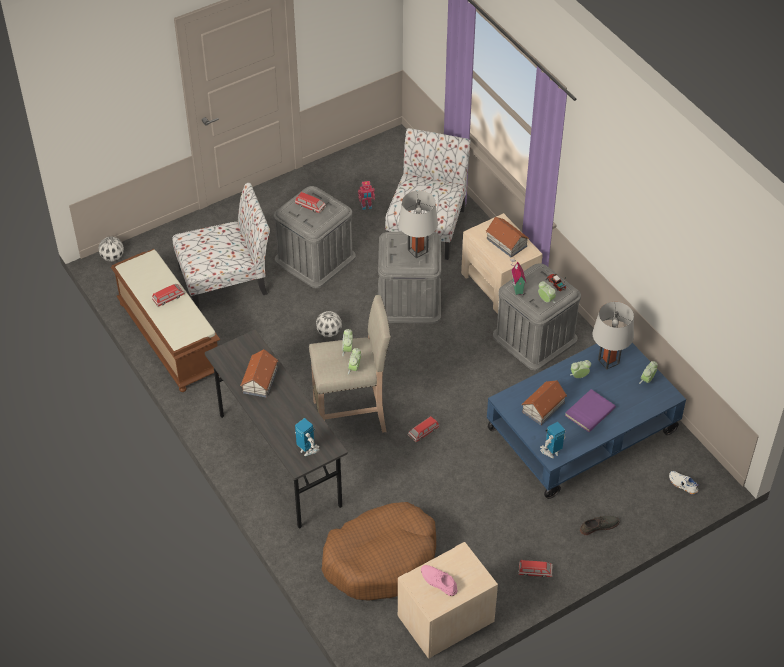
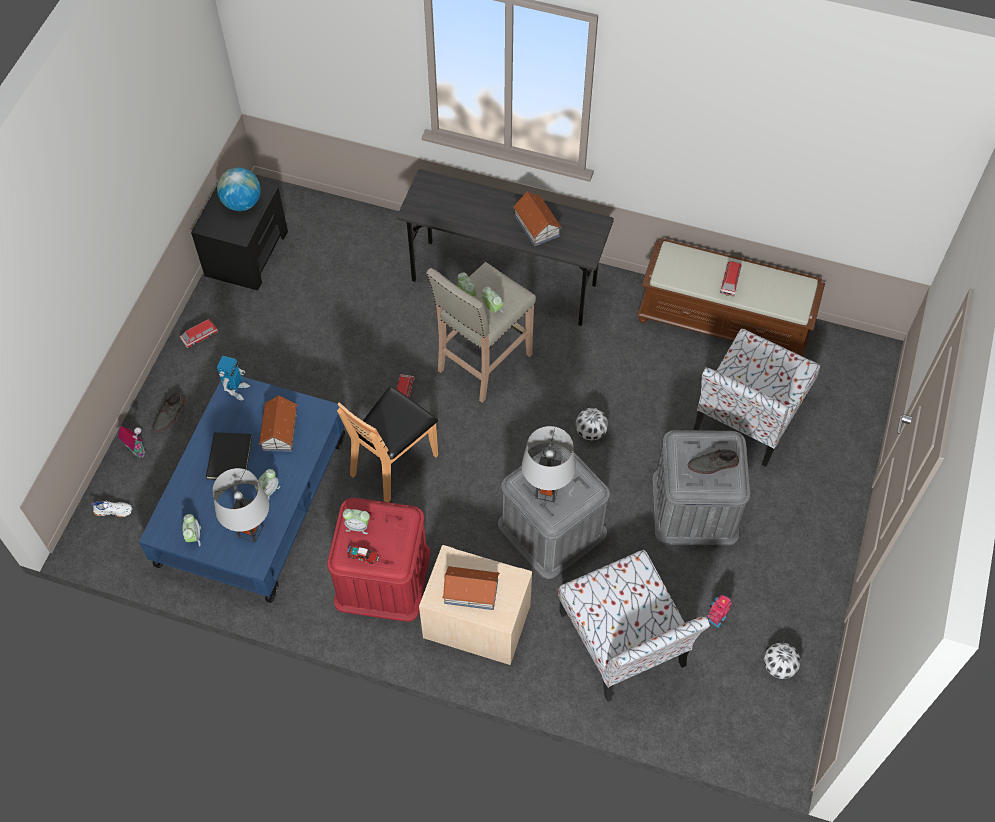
camera: 140 degrees right, 10 degrees up
football [98,237,124,262] -> football moved to [764,643,801,679]
toy car [295,192,326,213] -> grey shoe [688,449,739,474]
toy robot [295,418,320,456] -> none
brown dog bed [321,502,436,601] -> none
beige nightstand [398,542,498,659] -> black nightstand [191,181,288,290]
pink shoe [421,565,458,596] -> globe [217,168,261,211]
grey storage box [493,263,581,370] -> red storage box [327,498,431,622]
toy house [510,257,526,295] -> toy house moved to [118,426,146,459]
purple book [565,389,616,432] -> black book [206,432,252,480]
none -> brown chair [337,386,438,502]

